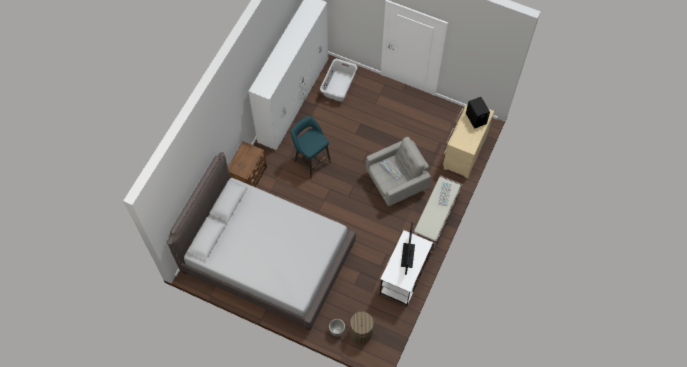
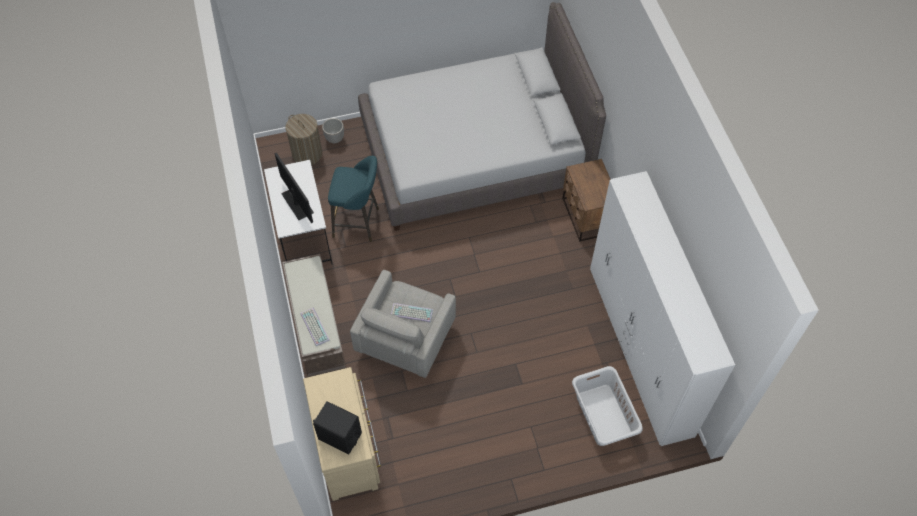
camera: 140 degrees right, 5 degrees down
turquoise stool [291,116,331,179] -> turquoise stool moved to [328,156,379,242]

